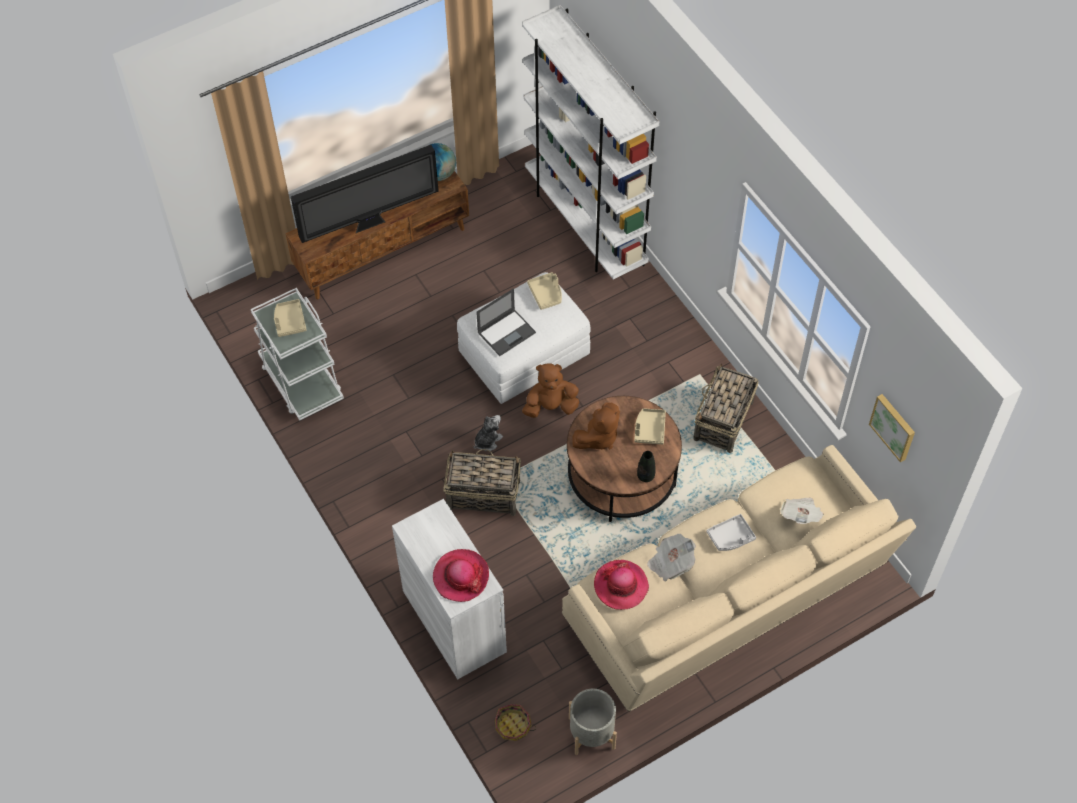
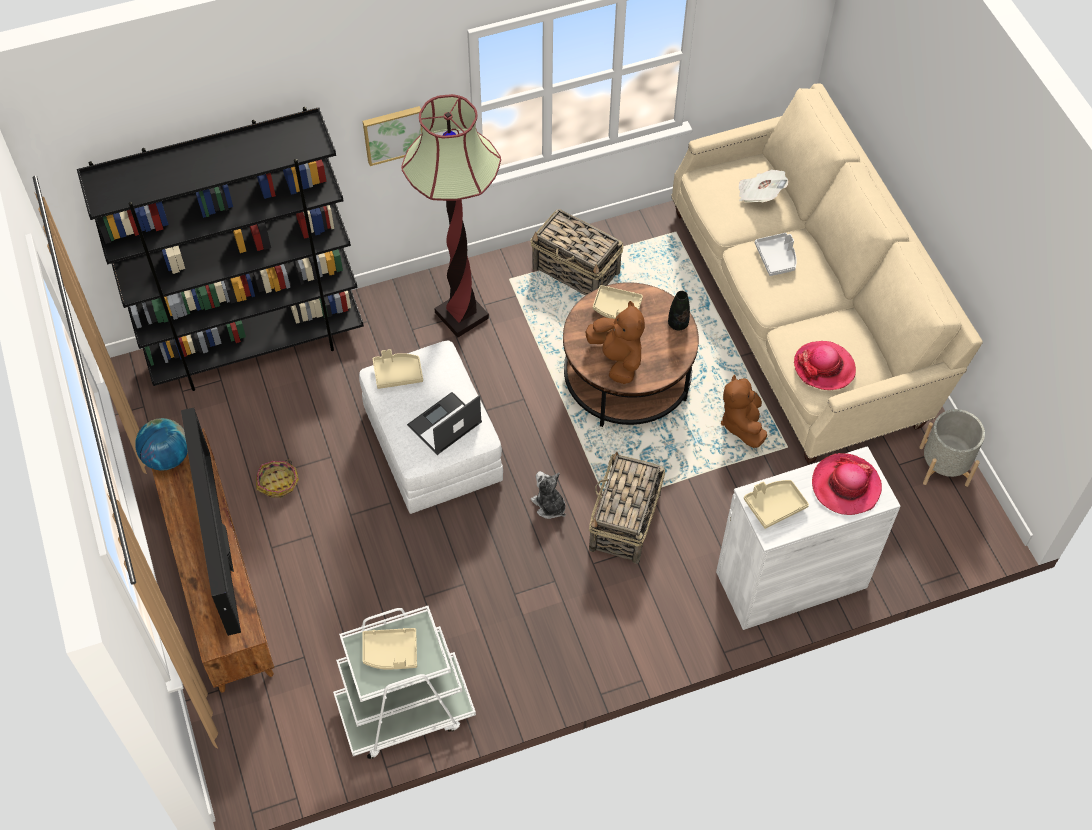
camera: 80 degrees left, 0 degrees up
laptop [476,288,536,356] -> laptop turned 105 degrees counterclockwise [407,392,482,455]
basket [495,704,536,741] -> basket moved to [256,460,299,498]
white bookcase [522,5,659,279] -> black bookcase [77,107,364,391]
brown plush toy [522,363,580,418] -> brown plush toy moved to [721,374,767,448]
newspaper [647,534,696,582] -> none
picture [869,394,915,462] -> picture moved to [363,106,422,166]
none -> floor lamp [401,94,501,338]
none -> beige tray [744,480,809,529]

